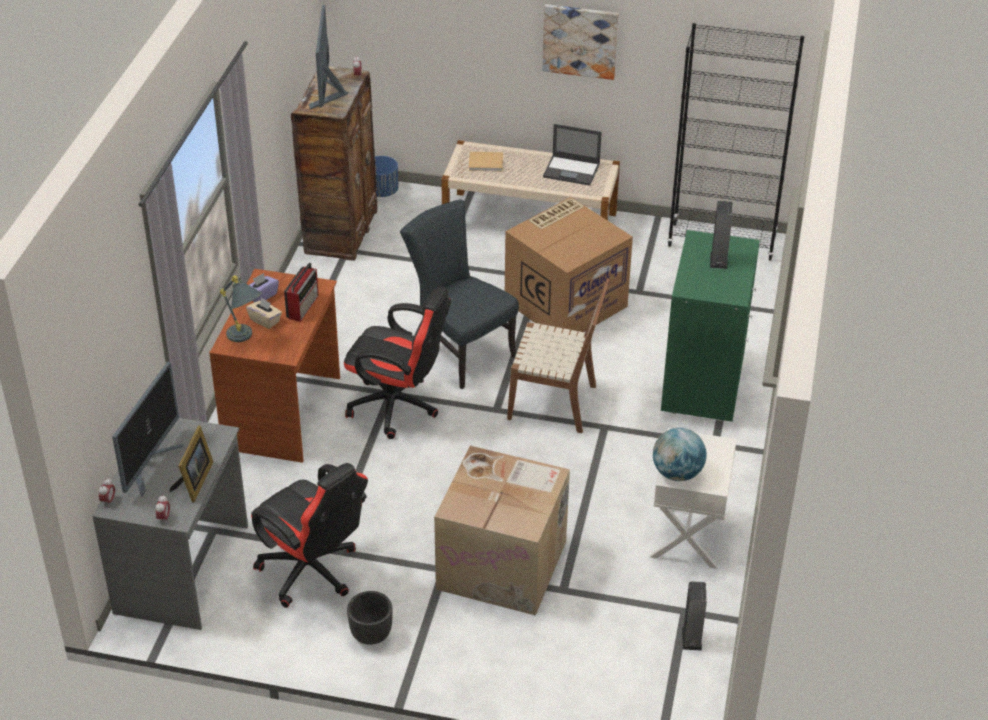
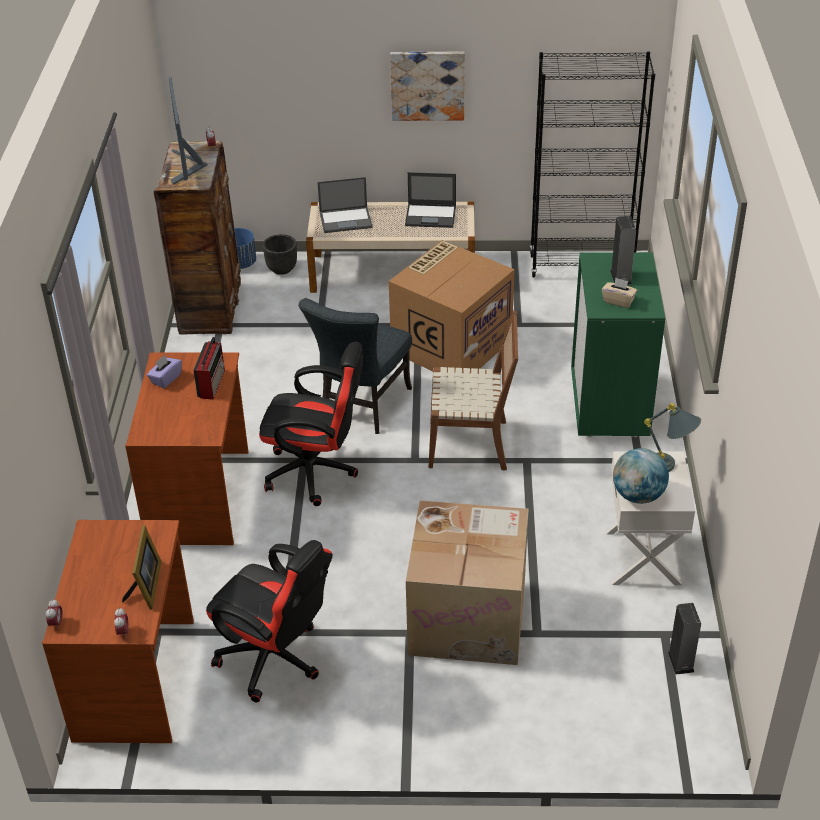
camera: 10 degrees left, 0 degrees up
grey desk [92,418,248,630] -> brown desk [42,520,194,743]
monitor [112,362,184,497] -> none
grey table lamp [220,275,262,342] -> grey table lamp moved to [644,403,701,472]
beige tissue box [246,298,282,329] -> beige tissue box moved to [602,277,637,308]
black planter [347,591,393,645] -> black planter moved to [263,234,297,275]
grey chair [400,199,519,389] -> grey chair turned 105 degrees counterclockwise [298,298,412,434]
beige book [469,152,503,172] -> laptop [318,177,373,233]

